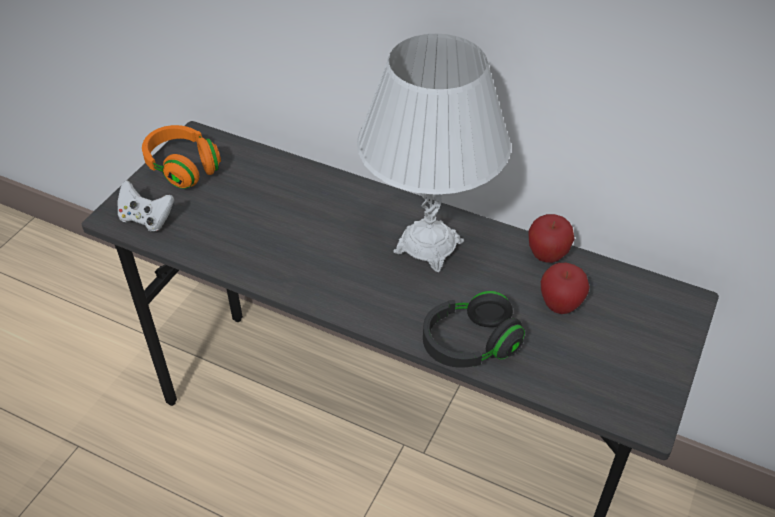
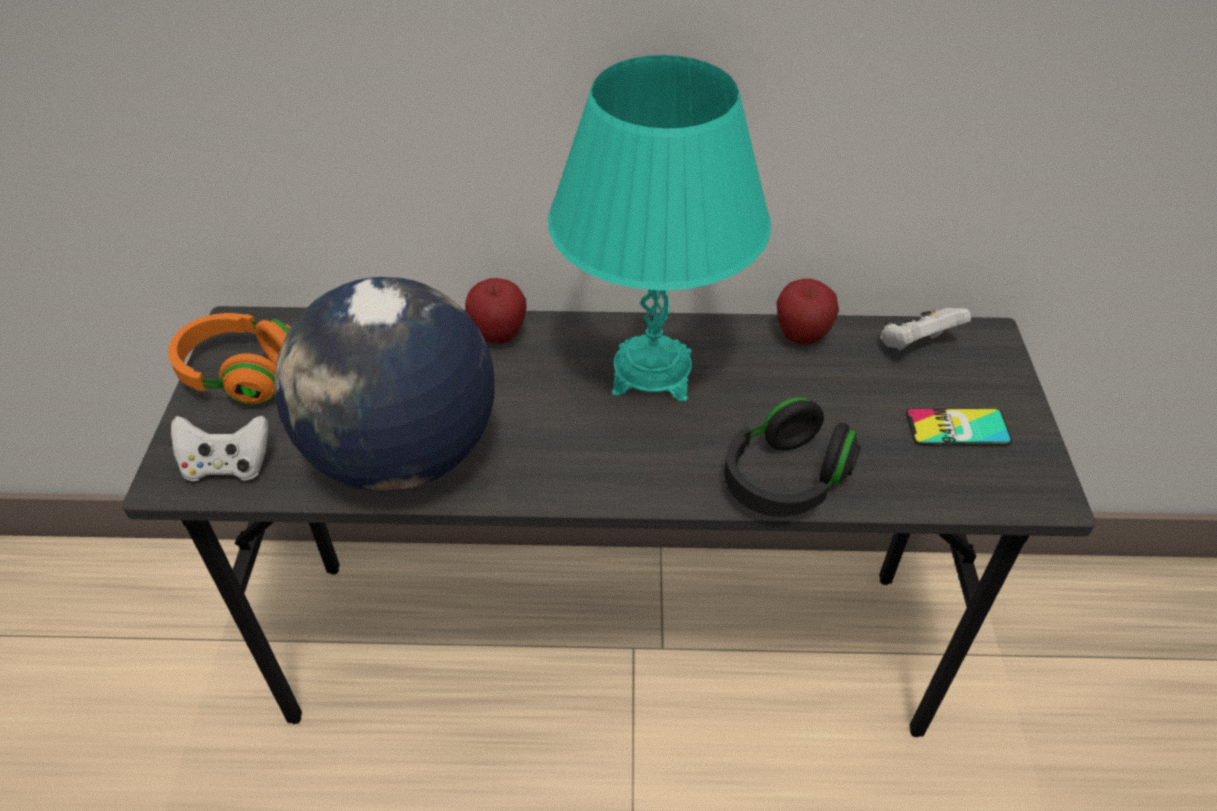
camera: 25 degrees left, 0 degrees up
white table lamp [357,34,511,272] -> turquoise table lamp [548,55,771,401]
apple [541,263,590,314] -> apple moved to [465,278,527,344]
none -> globe [274,277,495,492]
none -> white game controller [881,308,971,351]
none -> phone [906,408,1012,446]

